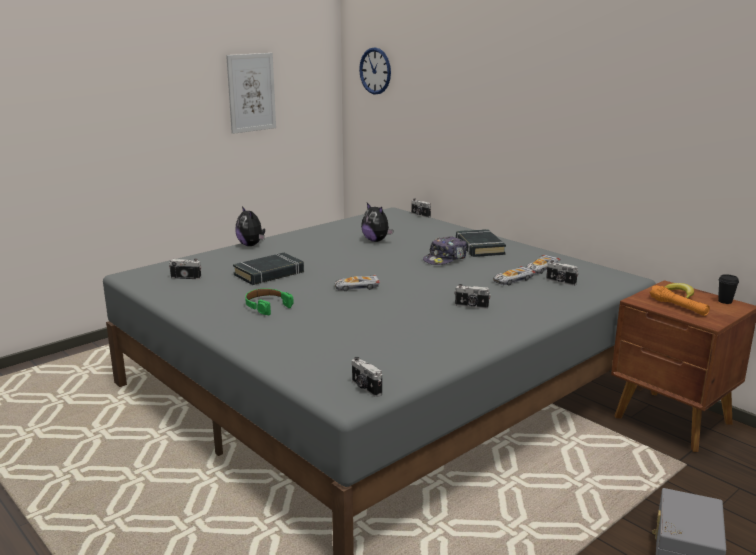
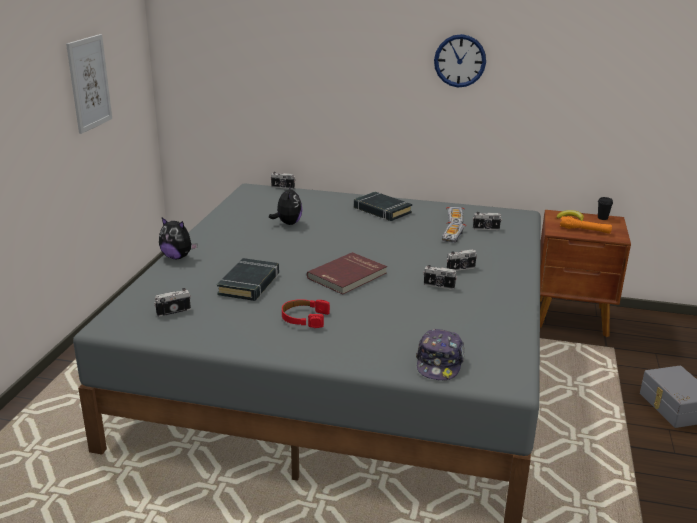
camera: 35 degrees left, 5 degrees up
green headphones [245,288,294,315] -> red headphones [282,299,330,328]
toy car [335,275,380,291] -> red book [307,252,387,294]
camera [352,357,382,397] -> camera moved to [423,265,457,290]
wall clock [359,47,391,95] -> wall clock moved to [434,34,486,87]
plush toy [361,203,393,242] -> plush toy turned 105 degrees counterclockwise [269,184,302,225]
cap [423,236,467,265] -> cap moved to [416,329,464,380]

